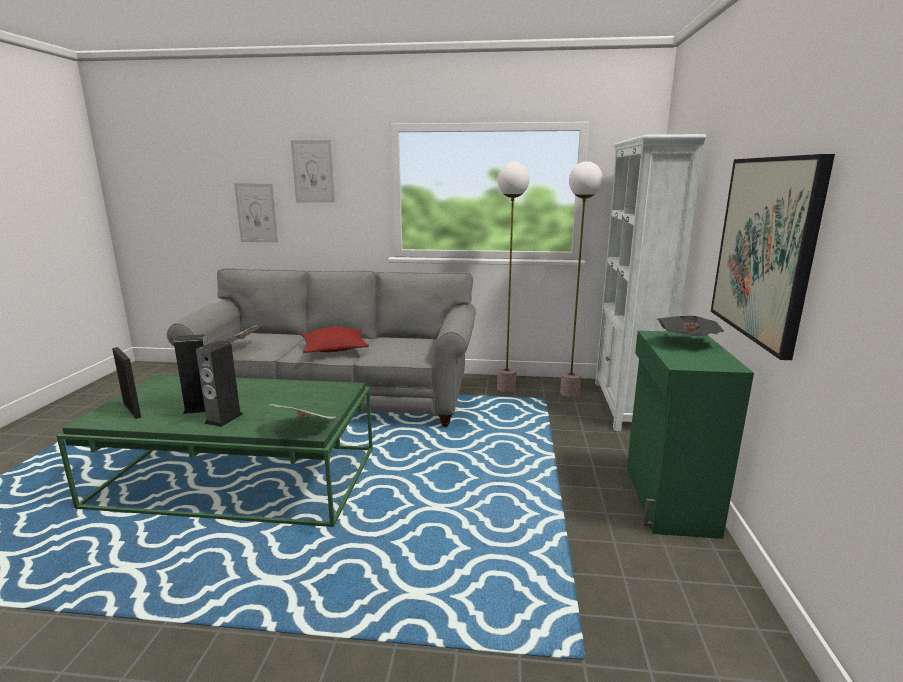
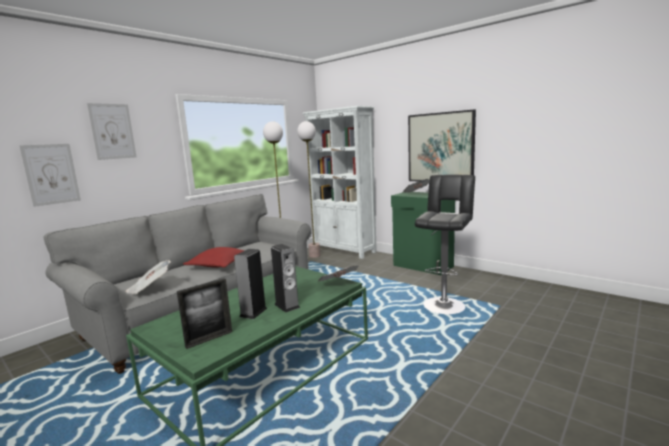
camera: 55 degrees left, 5 degrees down
picture frame [112,347,141,419] -> picture frame turned 150 degrees clockwise [177,278,232,349]
none -> black stool [415,175,475,314]

